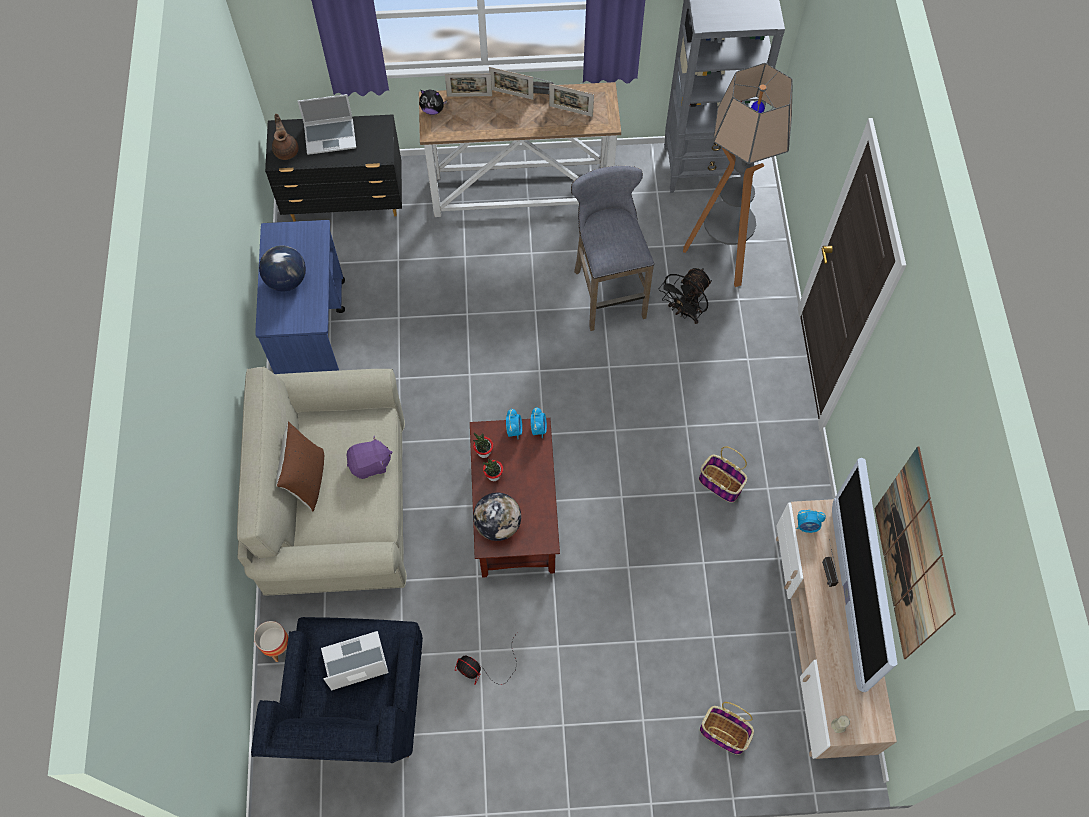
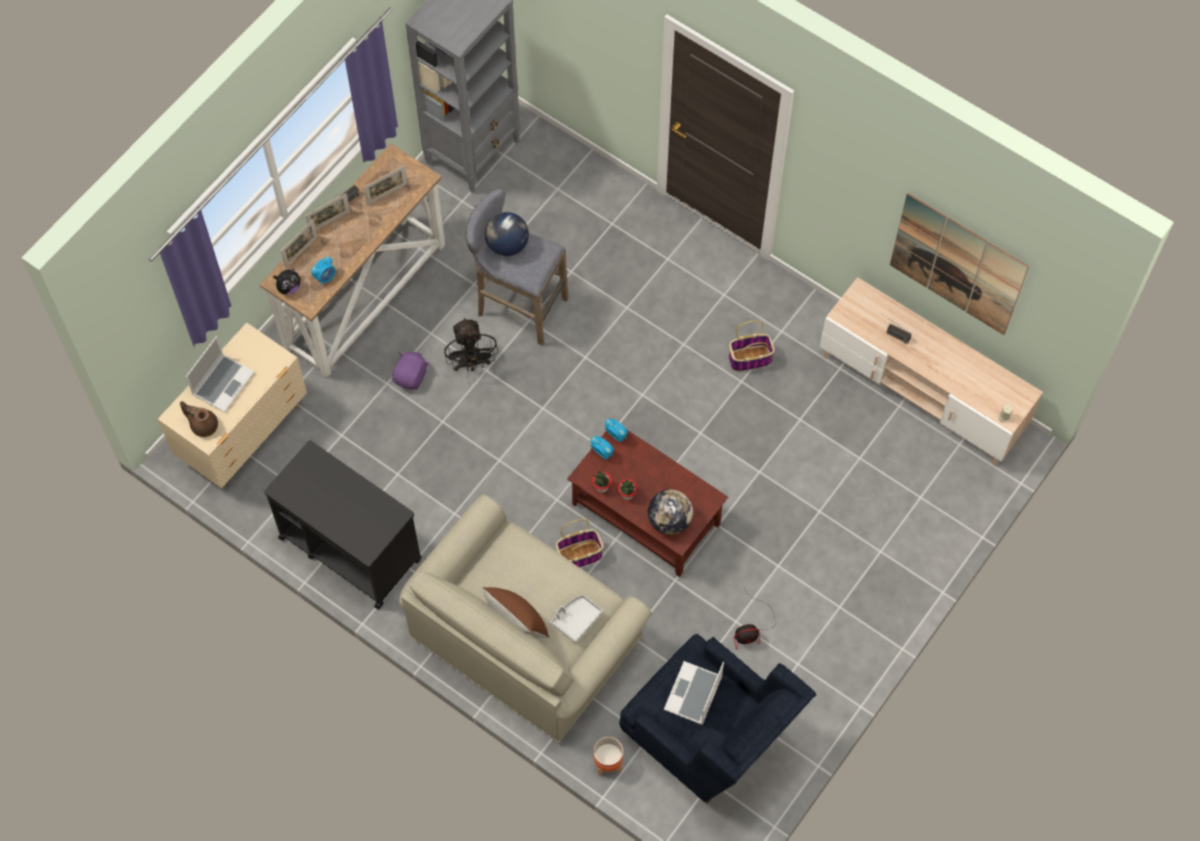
camera: 50 degrees left, 0 degrees up
blue cart [255,220,345,374] -> black cart [264,440,422,609]
globe [259,245,306,291] -> globe moved to [485,212,529,256]
black dresser [265,114,402,221] -> beige dresser [158,323,307,488]
purple plush toy [347,435,393,479] -> purple plush toy moved to [392,352,428,390]
black fan [659,268,712,324] -> black fan moved to [444,317,498,371]
floor lamp [683,63,793,287] -> none
basket [700,702,754,755] -> basket moved to [556,519,604,568]
alarm clock [796,510,826,533] -> alarm clock moved to [311,256,335,286]
television [832,458,897,692] -> none
none -> grey tray [550,595,603,643]

